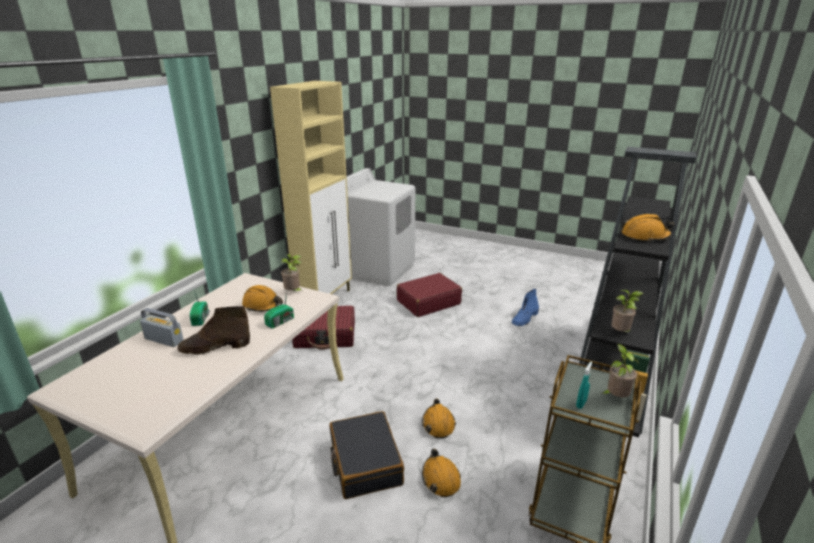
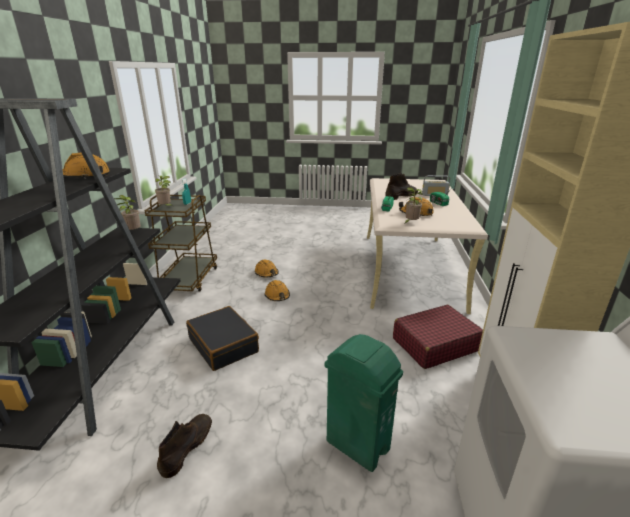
camera: 160 degrees right, 0 degrees up
black suitcase [330,411,404,499] -> black suitcase moved to [186,306,259,371]
red suitcase [397,273,462,317] -> green trash can [325,334,403,472]
blue boot [512,289,539,326] -> brown boot [157,414,212,478]

